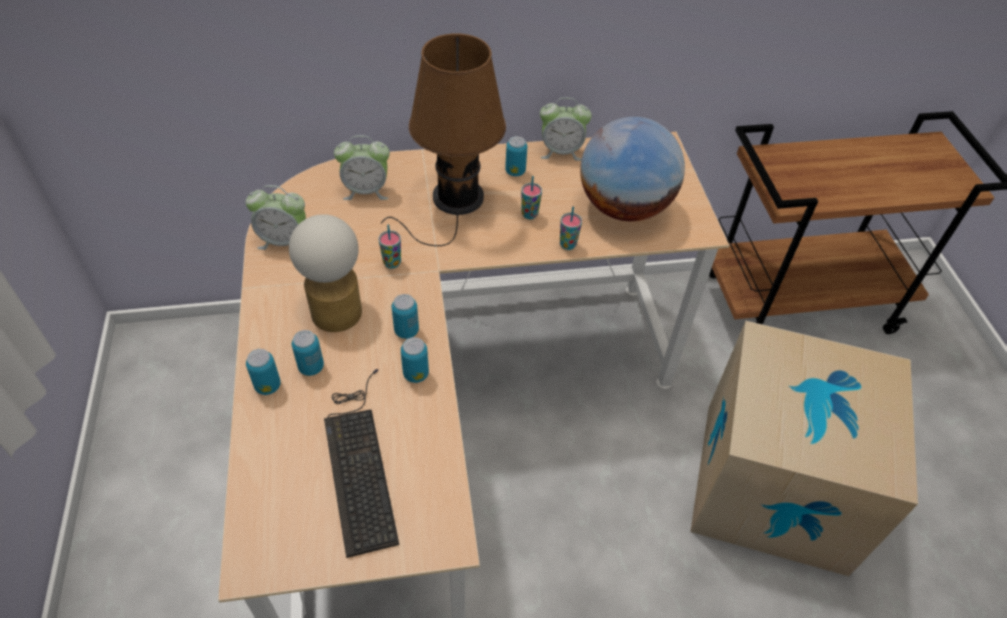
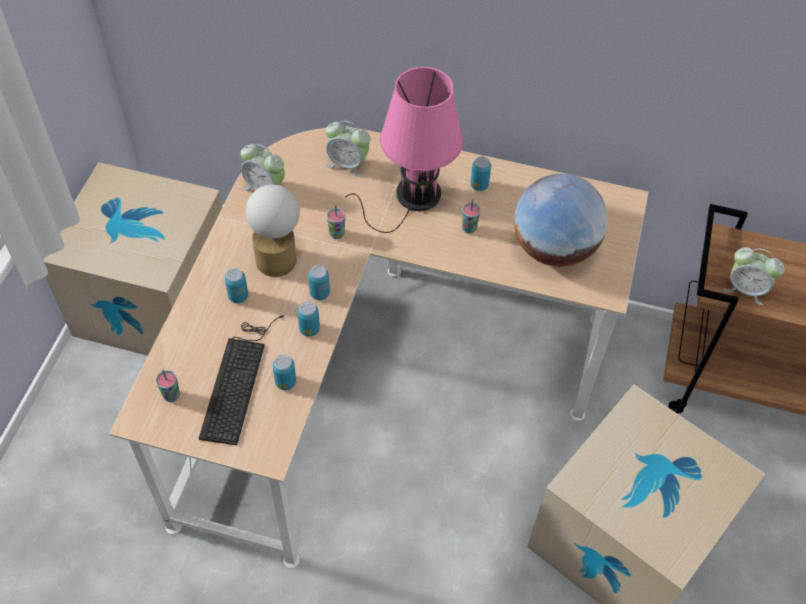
camera: 25 degrees right, 5 degrees up
can [246,349,281,395] -> can moved to [272,355,296,390]
brown table lamp [381,33,506,246] -> pink table lamp [345,67,463,233]
alarm clock [540,97,592,161] -> alarm clock moved to [723,247,785,305]
cup [560,206,582,250] -> cup moved to [156,370,180,402]
none -> cardboard box [44,162,223,356]

